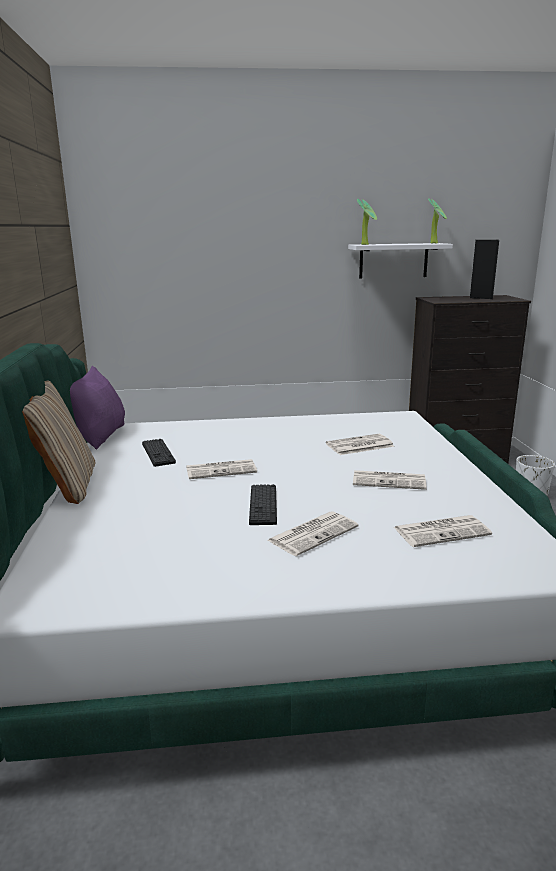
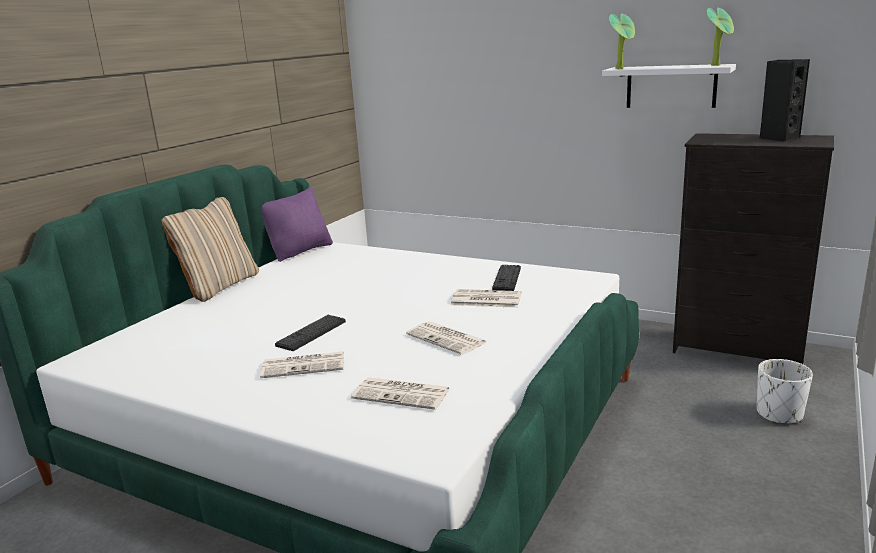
camera: 35 degrees right, 0 degrees up
keyboard [142,439,176,467] -> keyboard moved to [492,265,521,291]
newspaper [186,459,257,479] -> none

